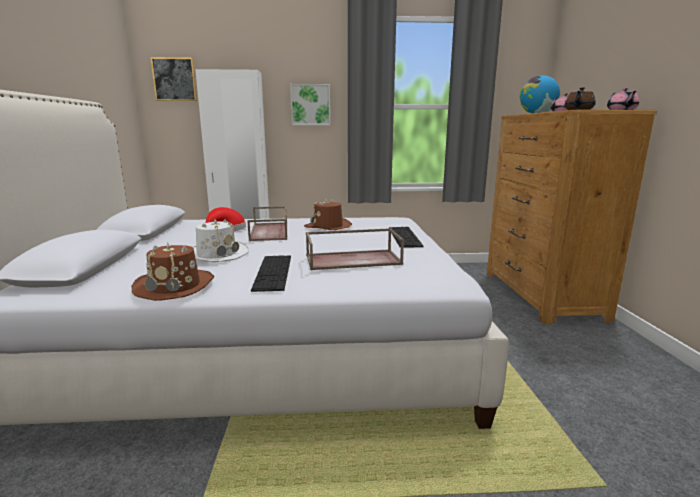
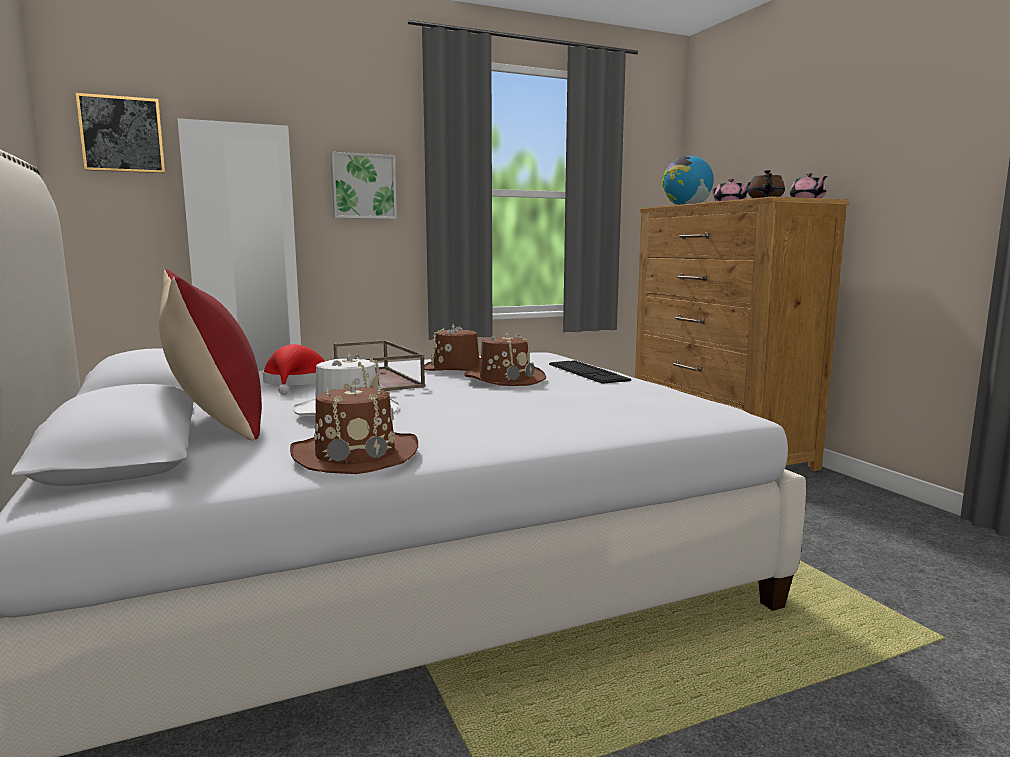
camera: 20 degrees left, 5 degrees down
keyboard [251,255,291,292] -> none
brown tray [306,228,404,270] -> none
none -> red pillow [159,269,262,441]
none -> brown hat [464,331,546,386]

